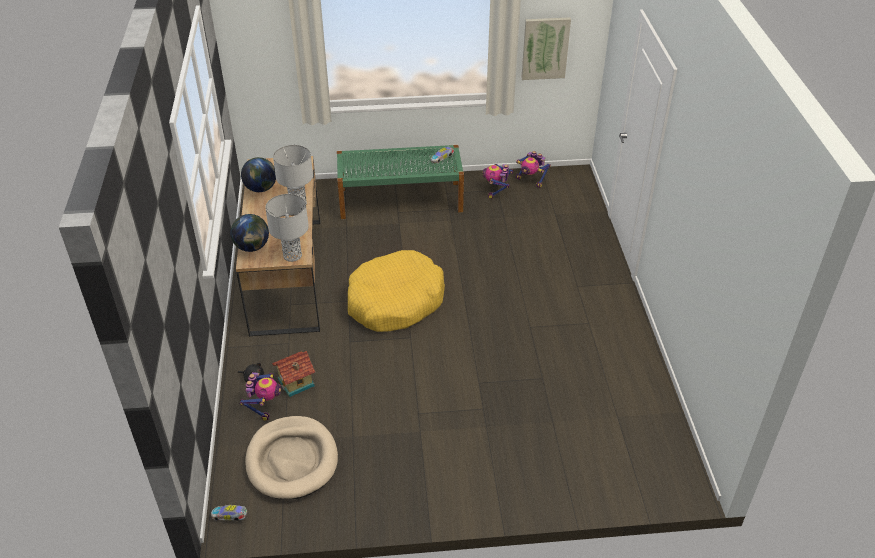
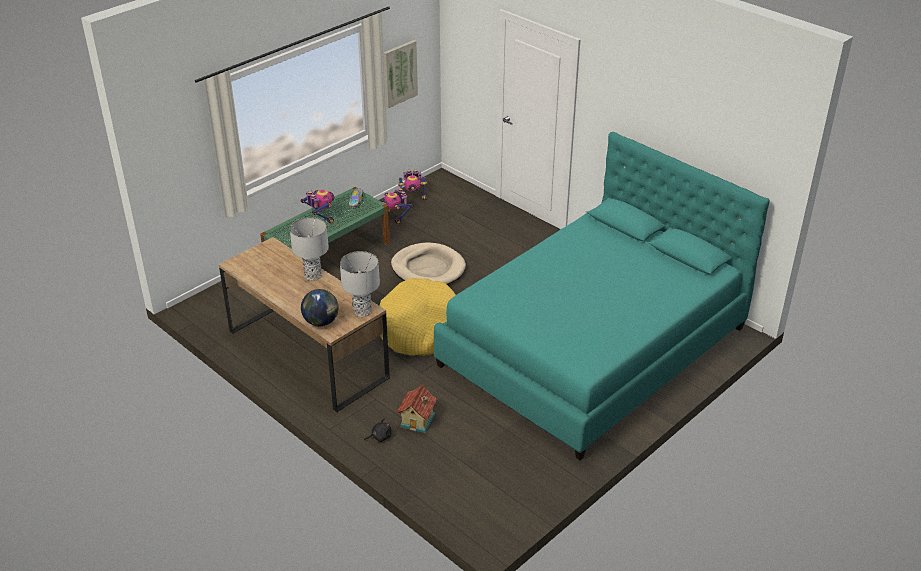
camera: 40 degrees left, 5 degrees down
toy car [211,504,248,521] -> none
toy robot [240,372,281,421] -> toy robot moved to [300,190,334,224]
globe [241,157,276,192] -> none
beige dog bed [245,416,338,499] -> beige dog bed moved to [391,242,466,285]
none -> turquoise bed [434,132,770,460]

